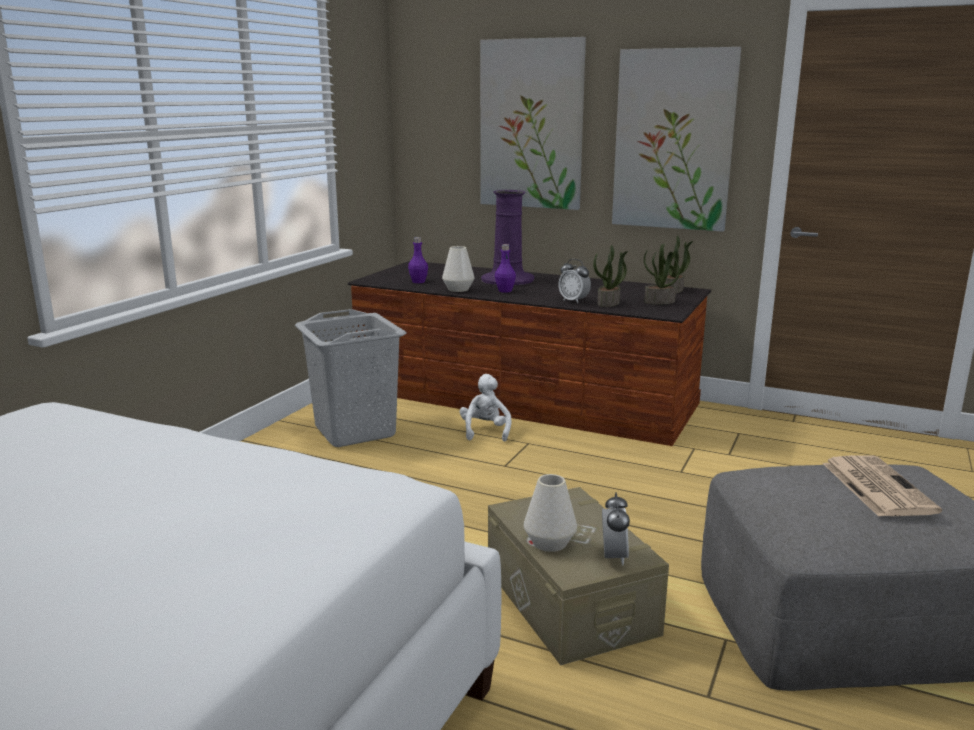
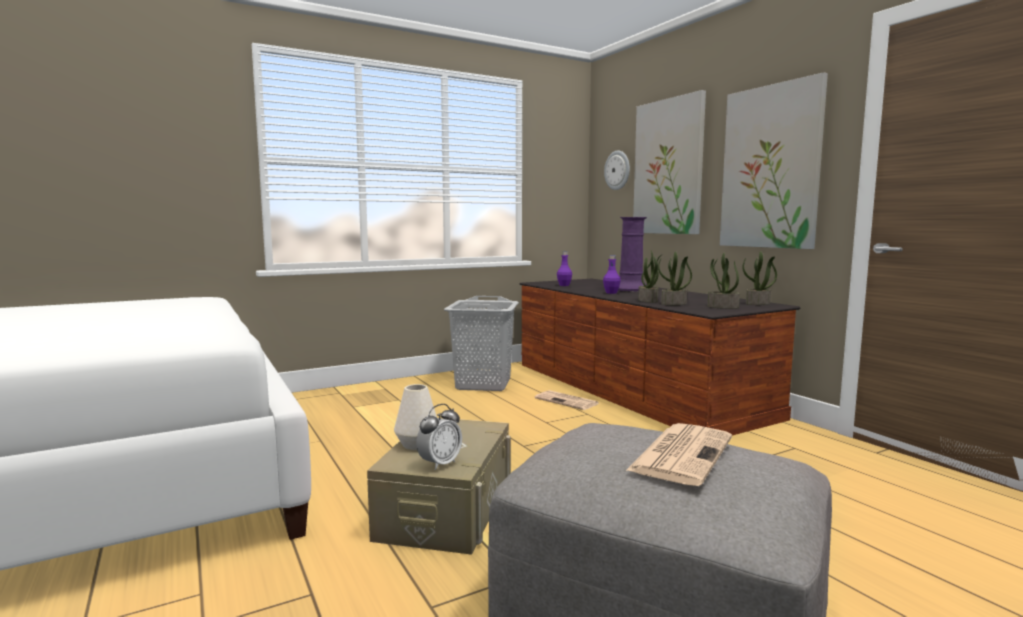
camera: 35 degrees right, 10 degrees down
white vase [442,246,474,292] -> none
white plush toy [460,374,511,441] -> newspaper [535,390,599,410]
alarm clock [559,259,591,303] -> potted plant [638,251,661,303]
none -> wall clock [604,150,630,190]

